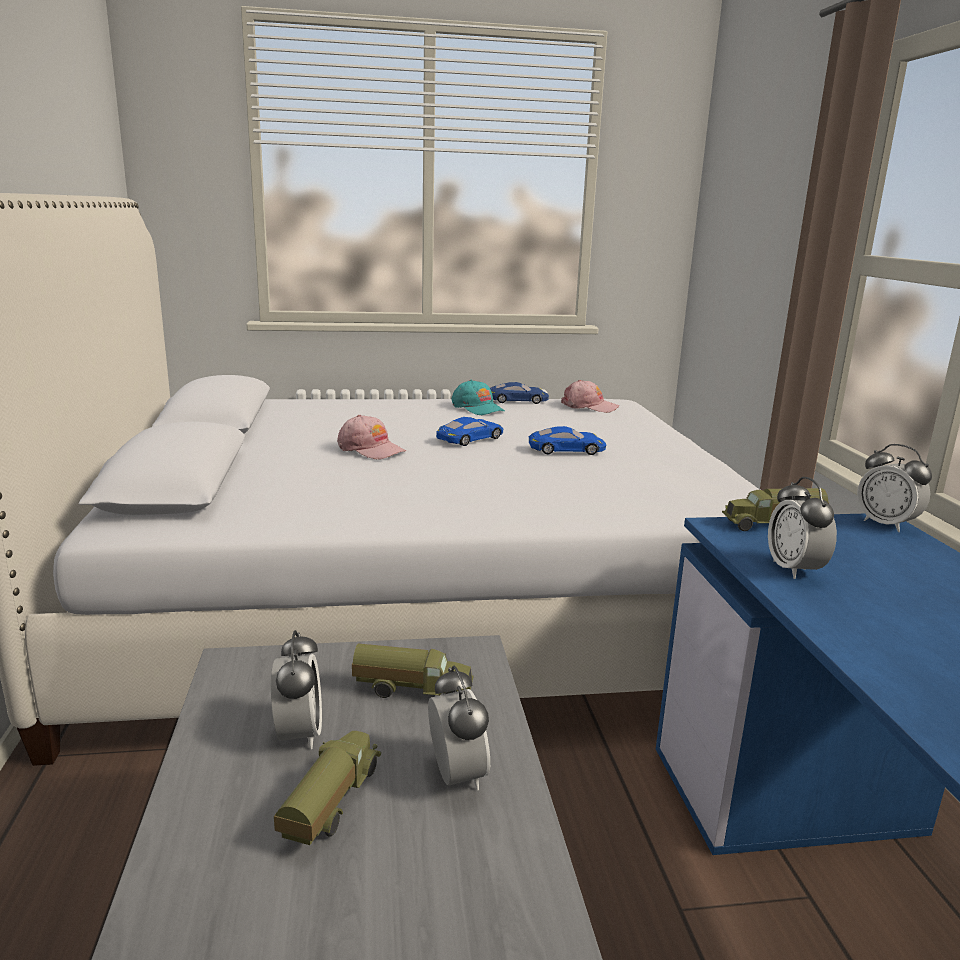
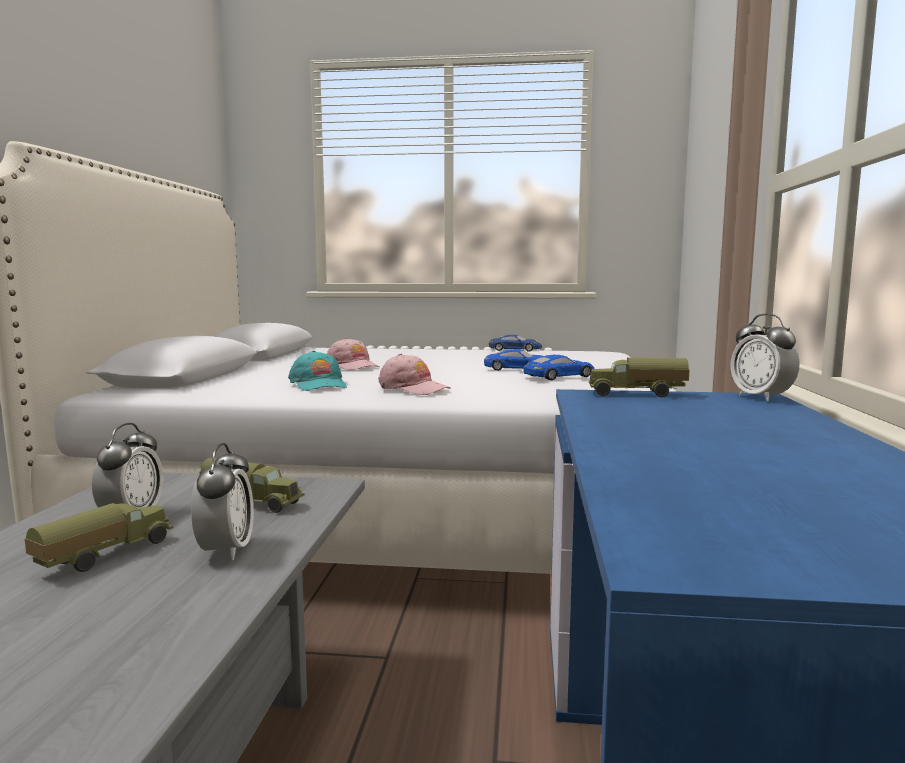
camera: 15 degrees right, 10 degrees down
blue toy car [436,417,503,446] -> blue toy car moved to [523,355,595,380]
turquoise cap [451,380,505,415] -> turquoise cap moved to [288,351,347,391]
pink cap [561,380,619,413] -> pink cap moved to [378,354,451,395]
alarm clock [768,477,837,579] -> none

